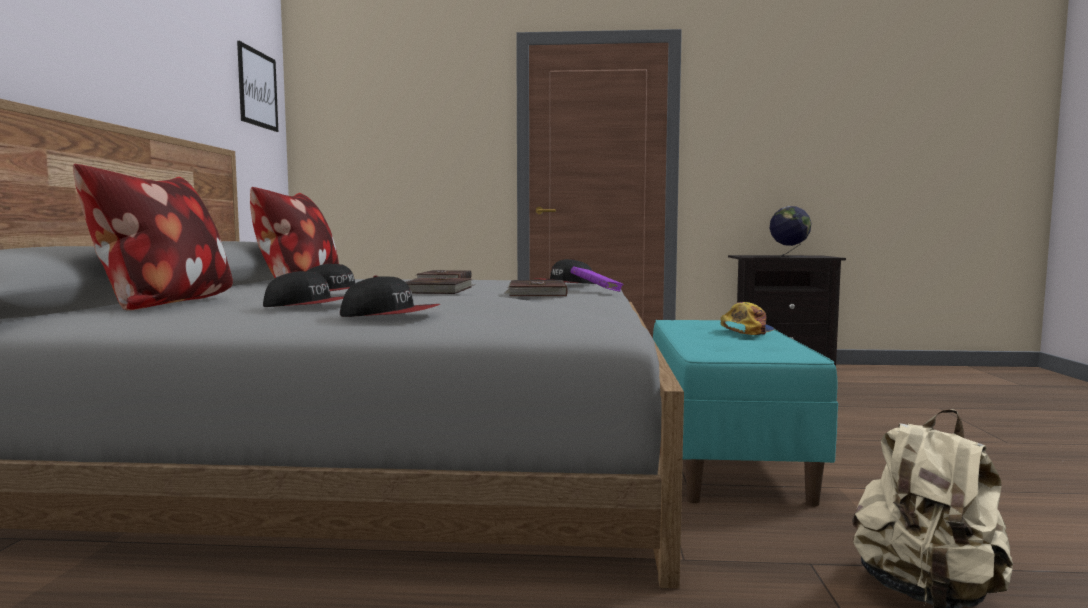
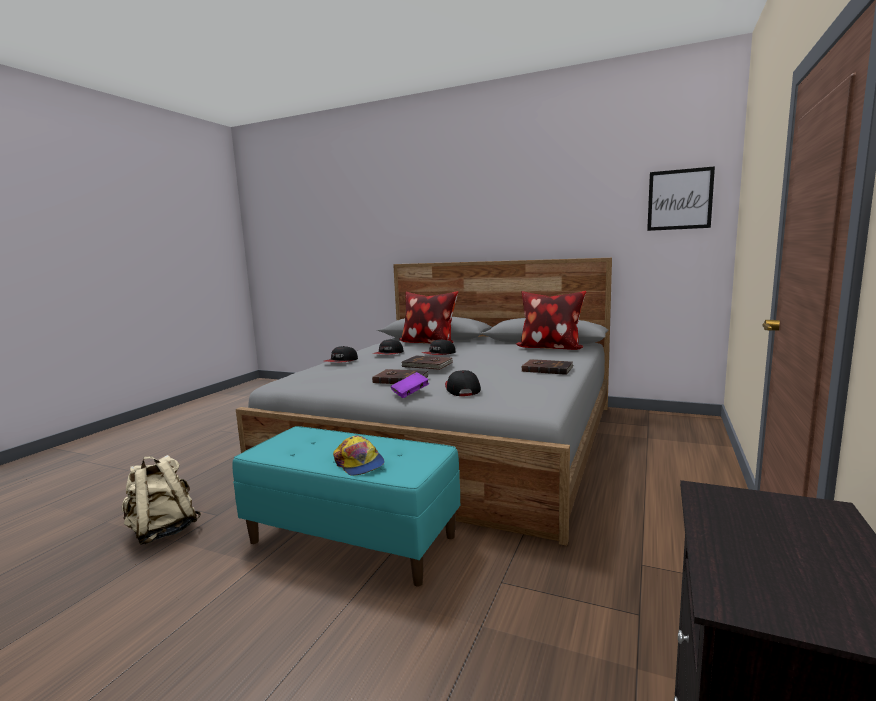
camera: 110 degrees right, 5 degrees up
globe [769,206,811,257] -> none

